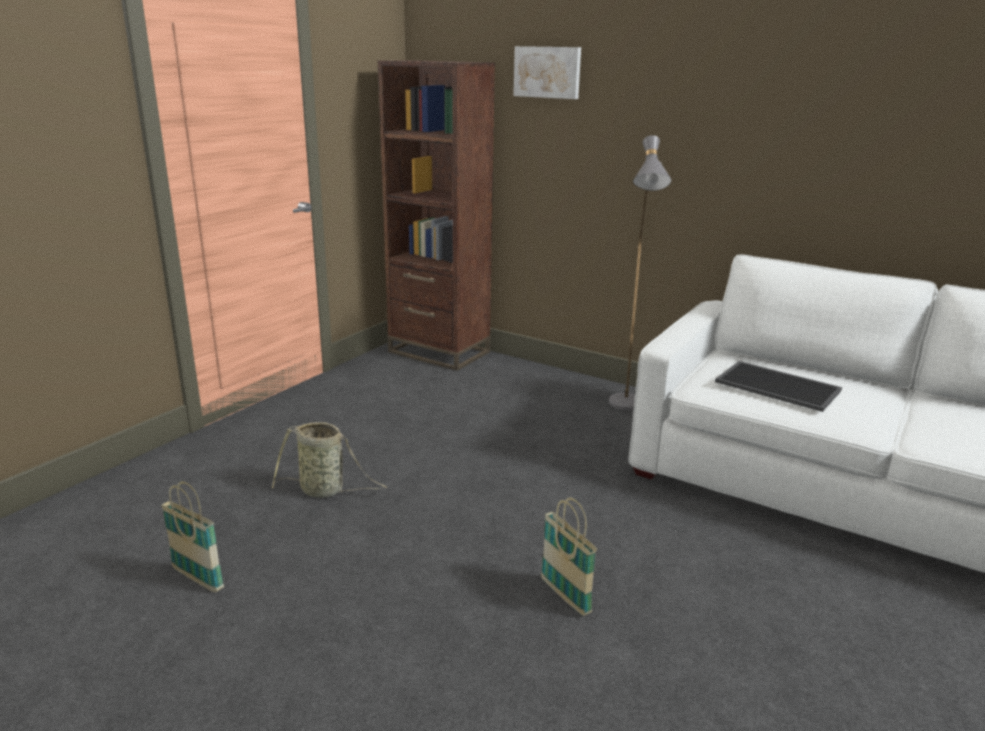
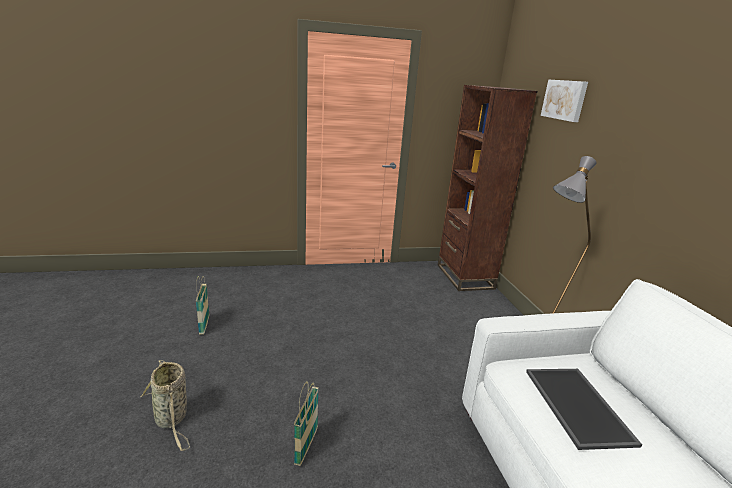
camera: 45 degrees right, 0 degrees up
basket [272,422,387,498] -> basket moved to [140,360,190,451]

